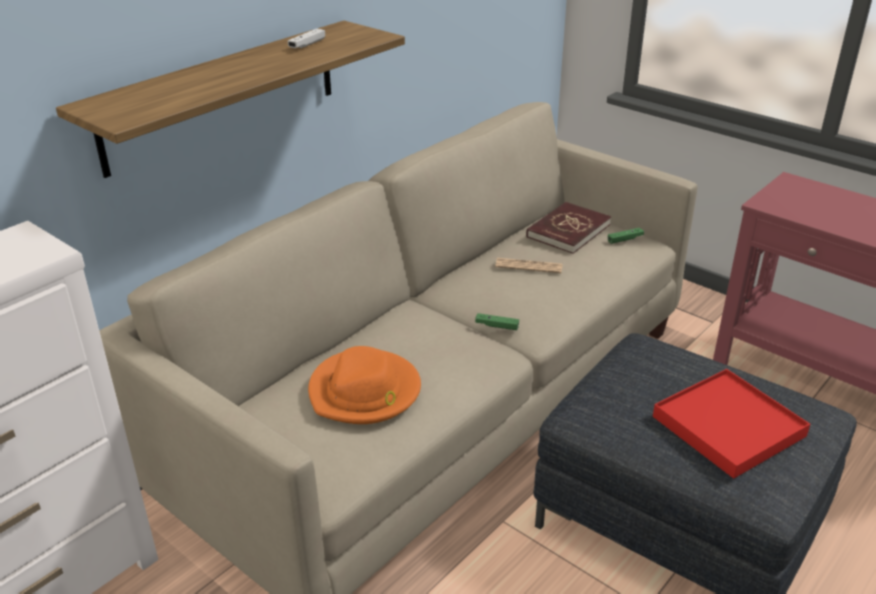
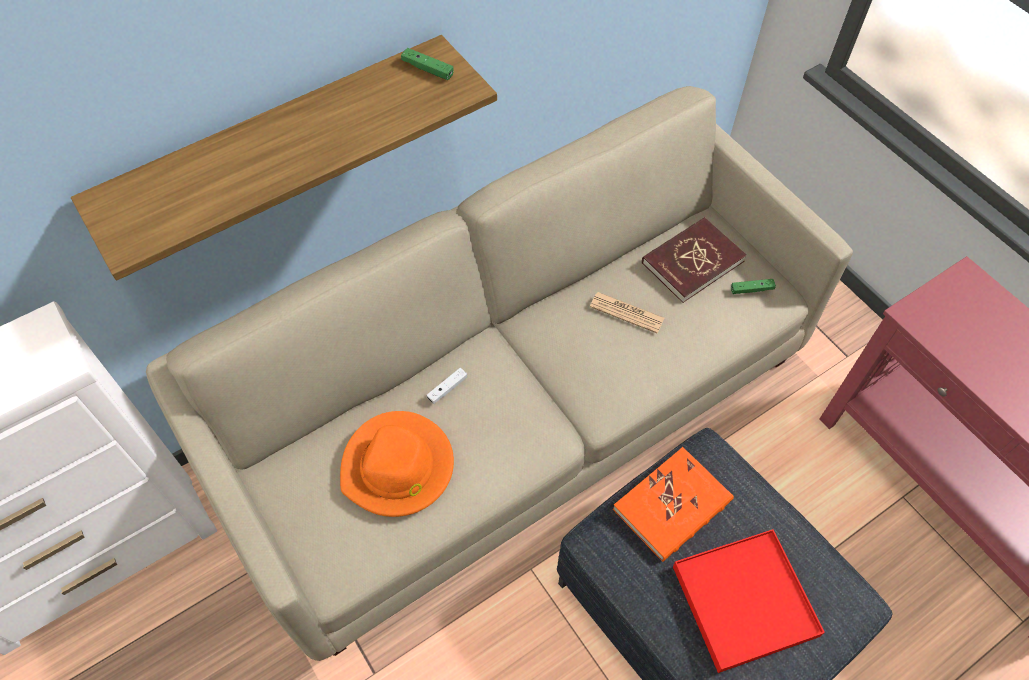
camera: 15 degrees right, 25 degrees up
white game controller [288,28,325,48] -> white game controller moved to [427,368,467,404]
green game controller [475,313,519,330] -> green game controller moved to [401,48,454,80]
none -> orange book [613,447,734,562]

